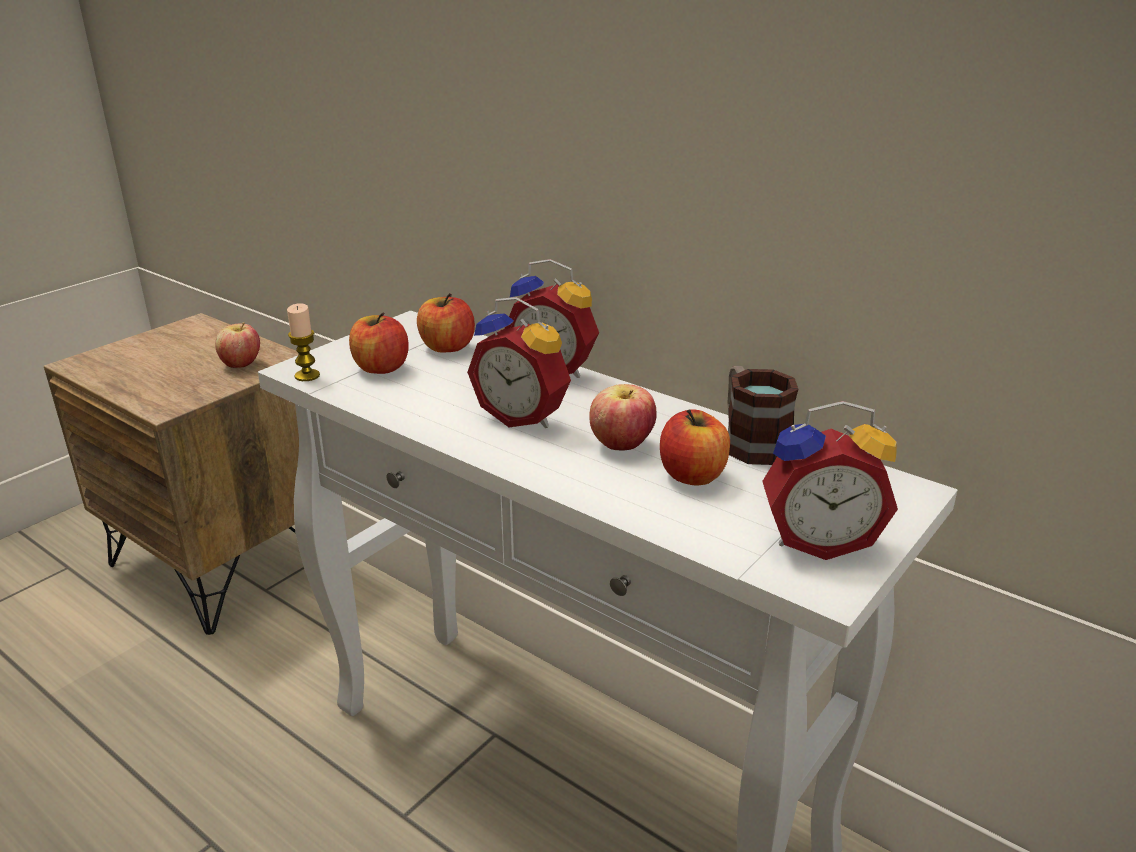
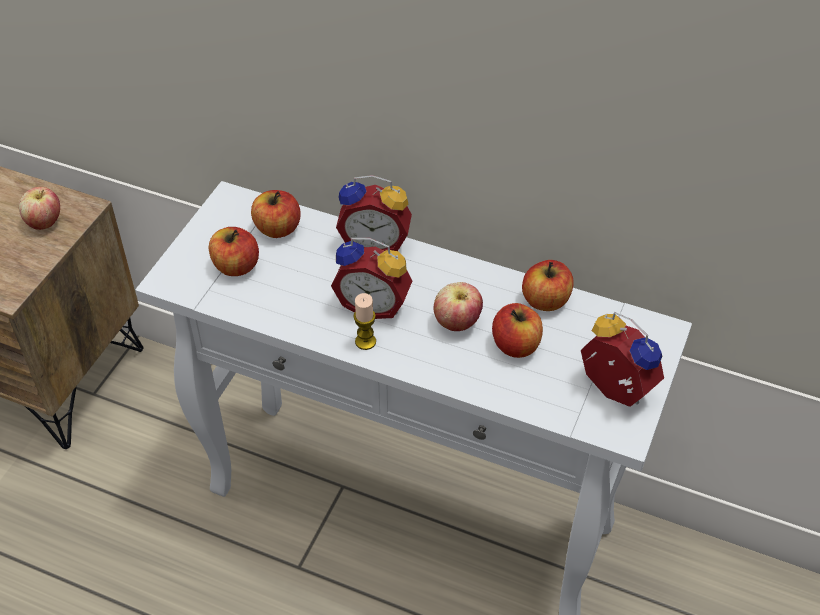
camera: 15 degrees left, 20 degrees up
candle [287,303,320,381] -> candle moved to [353,293,376,350]
mug [727,366,798,465] -> apple [522,260,574,311]
alarm clock [762,401,898,560] -> alarm clock turned 120 degrees counterclockwise [581,312,664,407]

